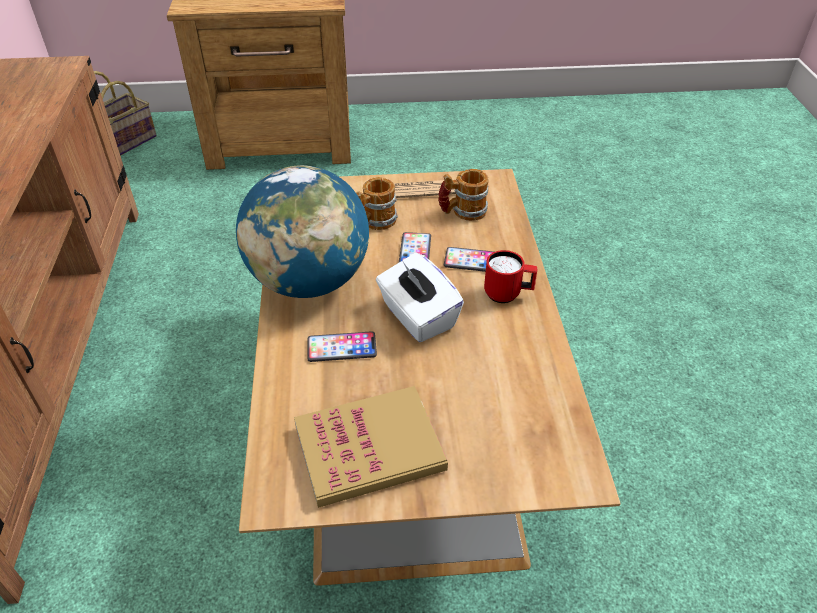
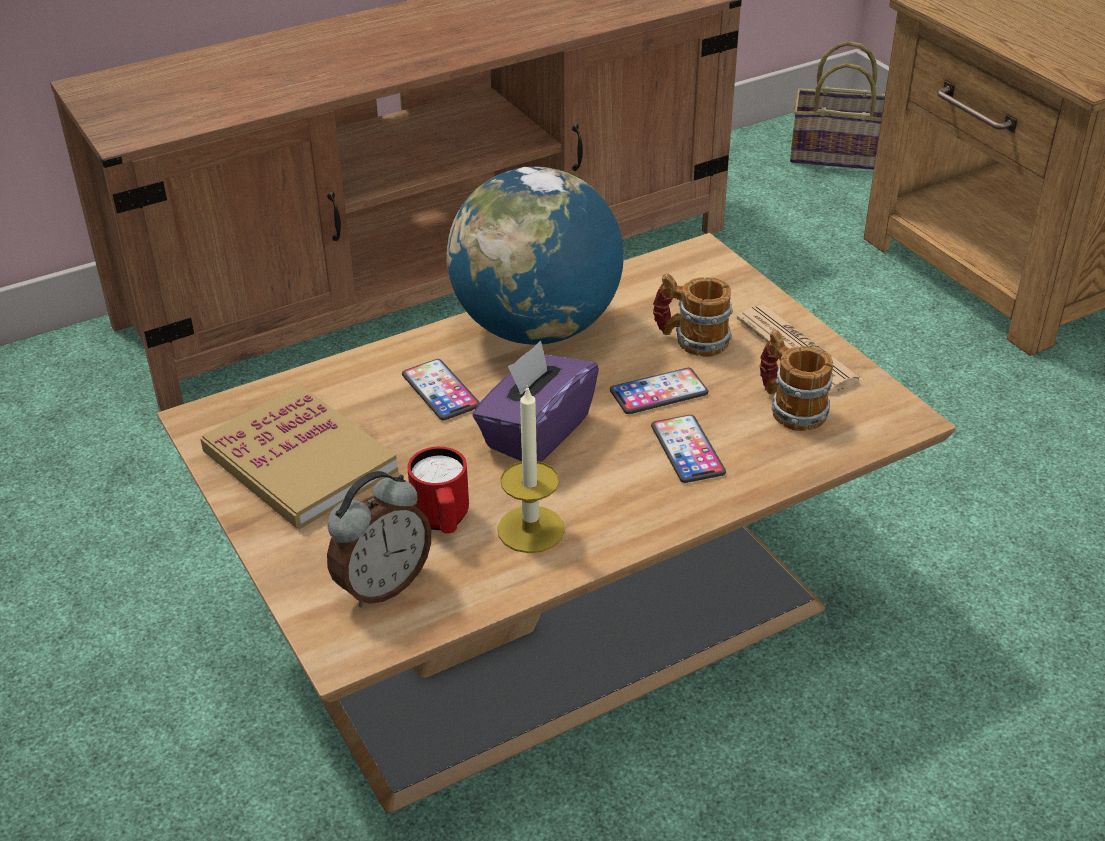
camera: 65 degrees right, 5 degrees down
white tissue box [376,253,464,342] -> purple tissue box [472,341,599,462]
red mug [484,250,538,303] -> red mug moved to [407,447,469,534]
none -> alarm clock [327,471,431,607]
none -> candle [497,385,565,553]

